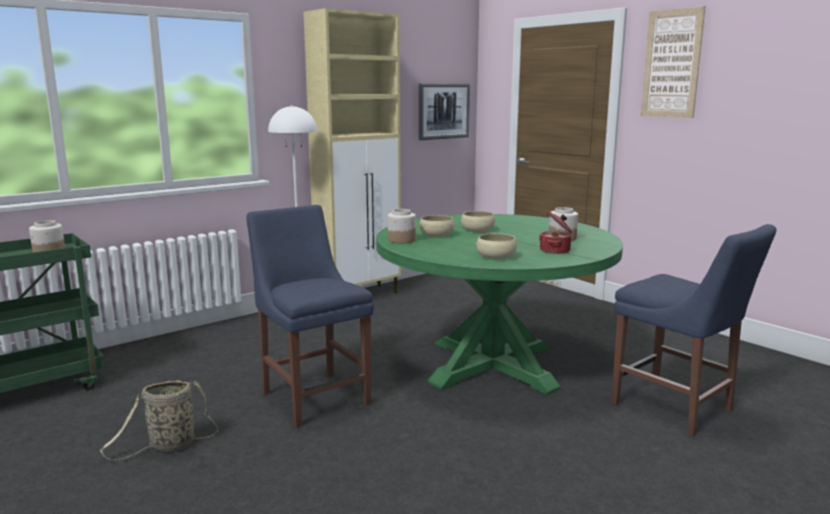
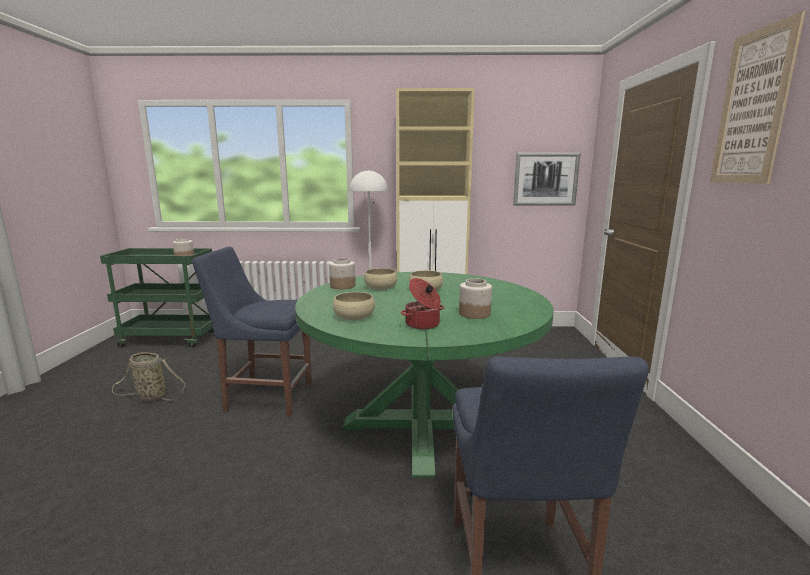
camera: 40 degrees right, 0 degrees up
blue chair [247,205,374,427] -> blue chair turned 90 degrees counterclockwise [192,247,312,416]

